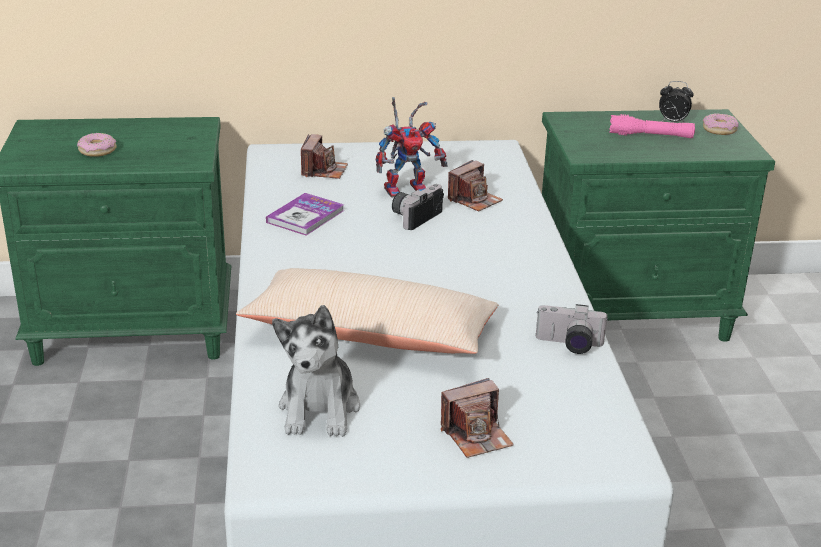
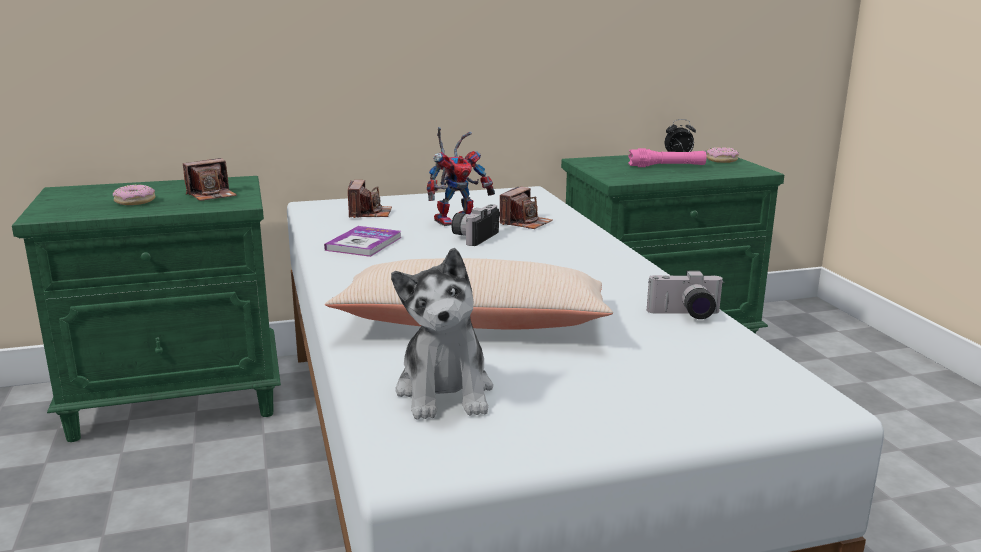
camera: 10 degrees left, 10 degrees down
camera [441,378,514,458] -> camera moved to [183,158,237,201]

